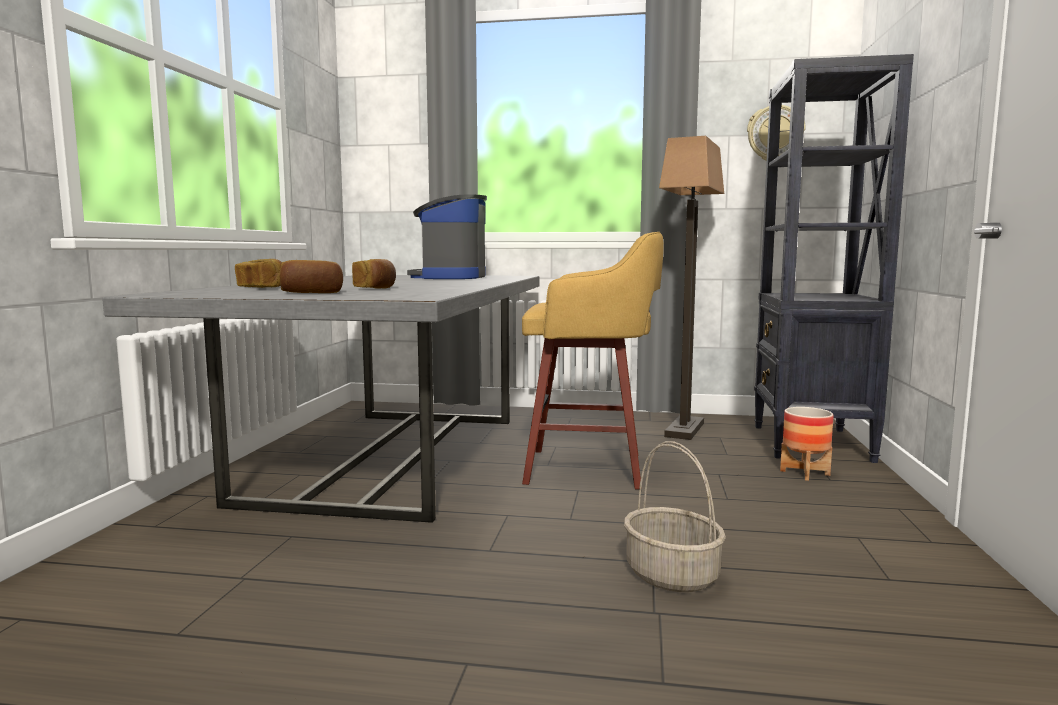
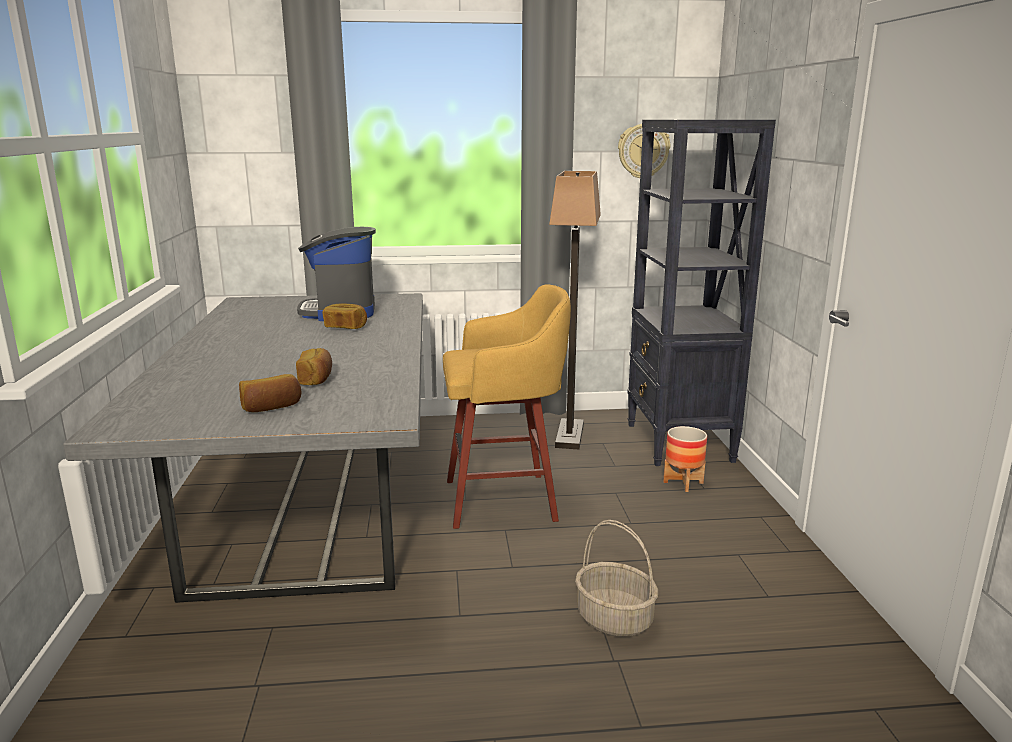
camera: 15 degrees left, 10 degrees up
bread [235,259,282,288] -> bread moved to [323,303,367,329]

